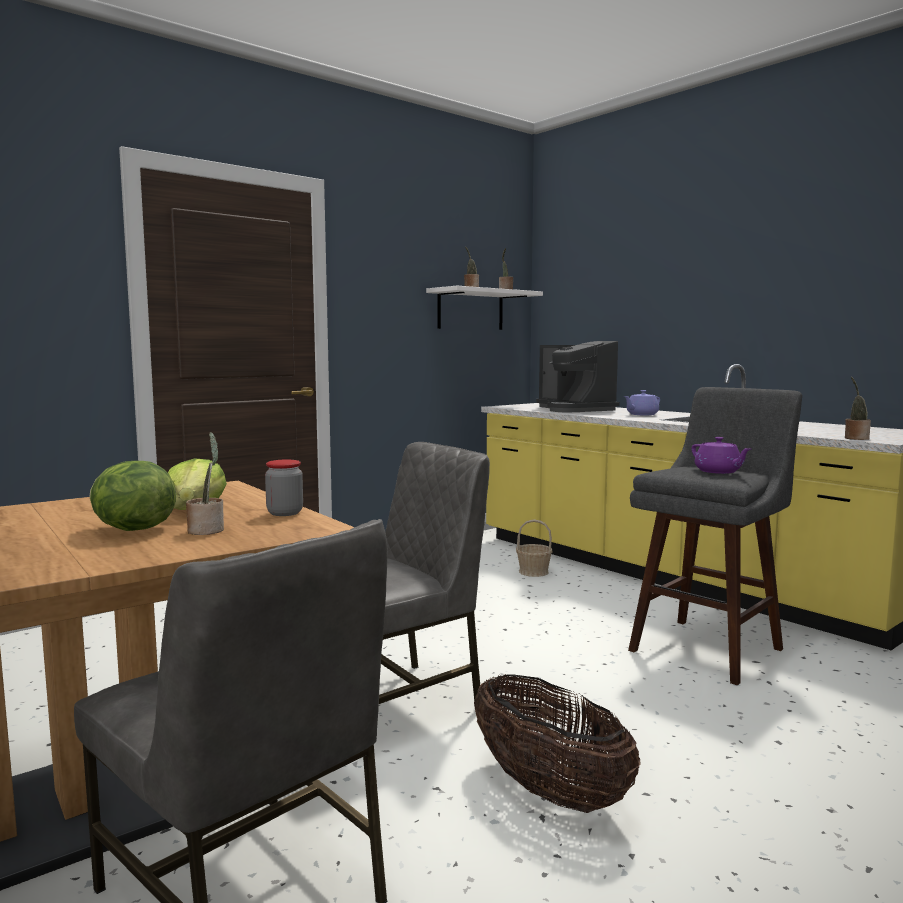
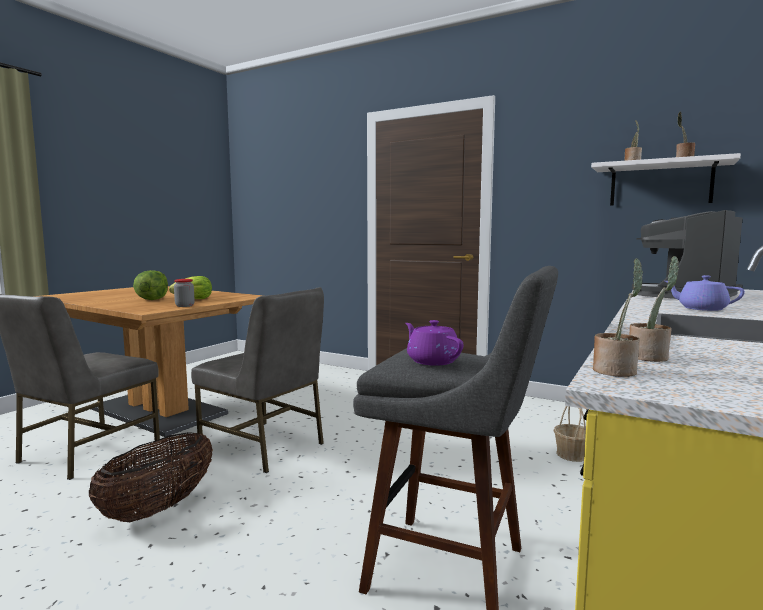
camera: 70 degrees right, 0 degrees up
potted plant [186,432,224,535] -> potted plant moved to [629,256,679,362]
purple teapot [691,437,751,474] -> purple teapot turned 105 degrees clockwise [405,320,464,366]

